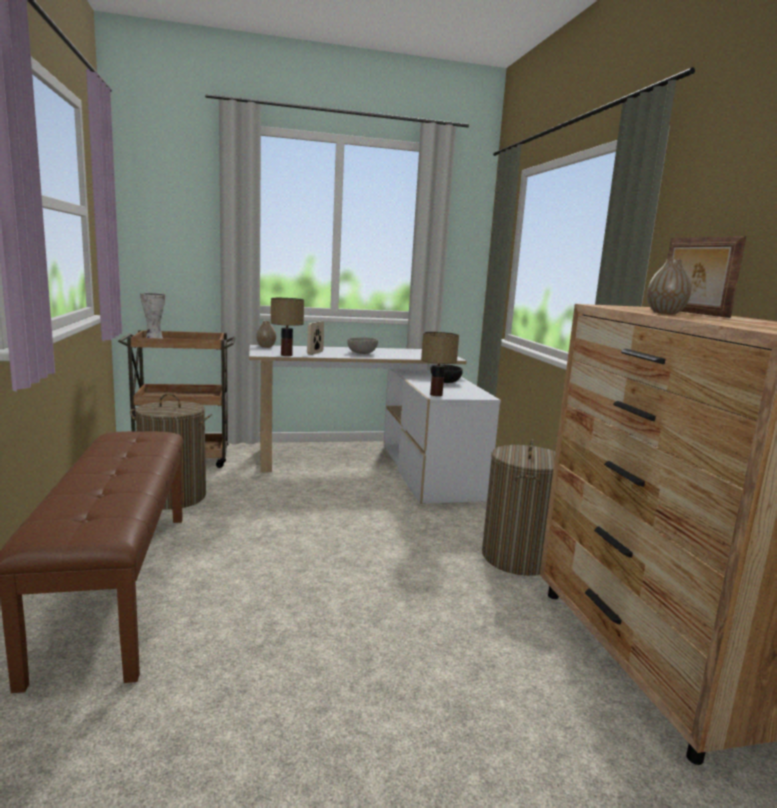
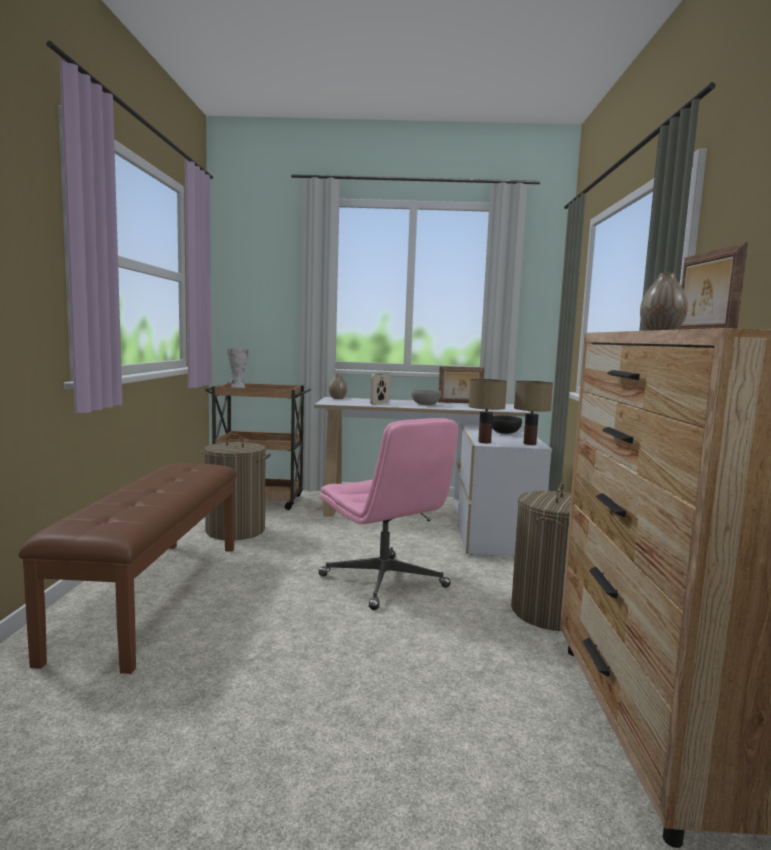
camera: 15 degrees right, 5 degrees down
table lamp [271,298,304,356] -> table lamp moved to [514,381,553,445]
none -> pink office chair [318,418,458,610]
none -> picture frame [438,366,484,403]

